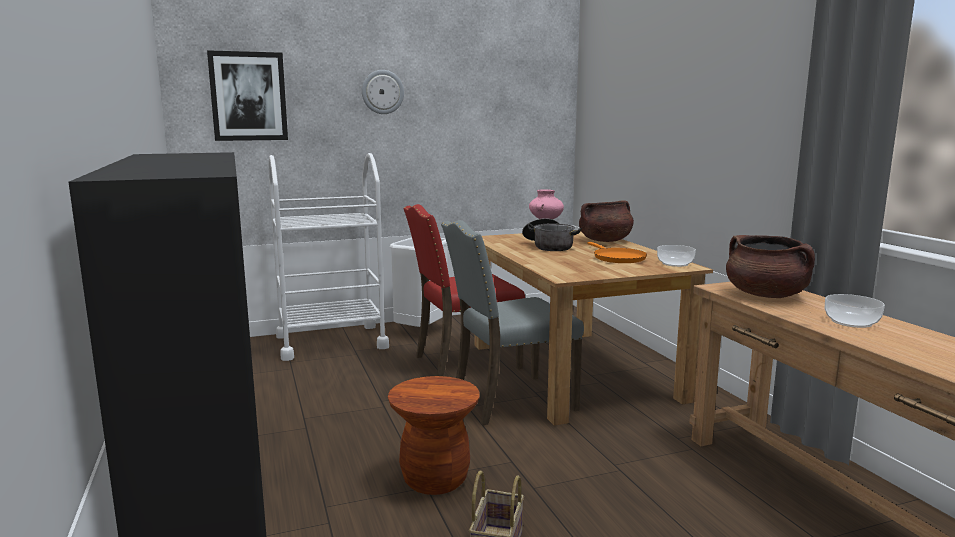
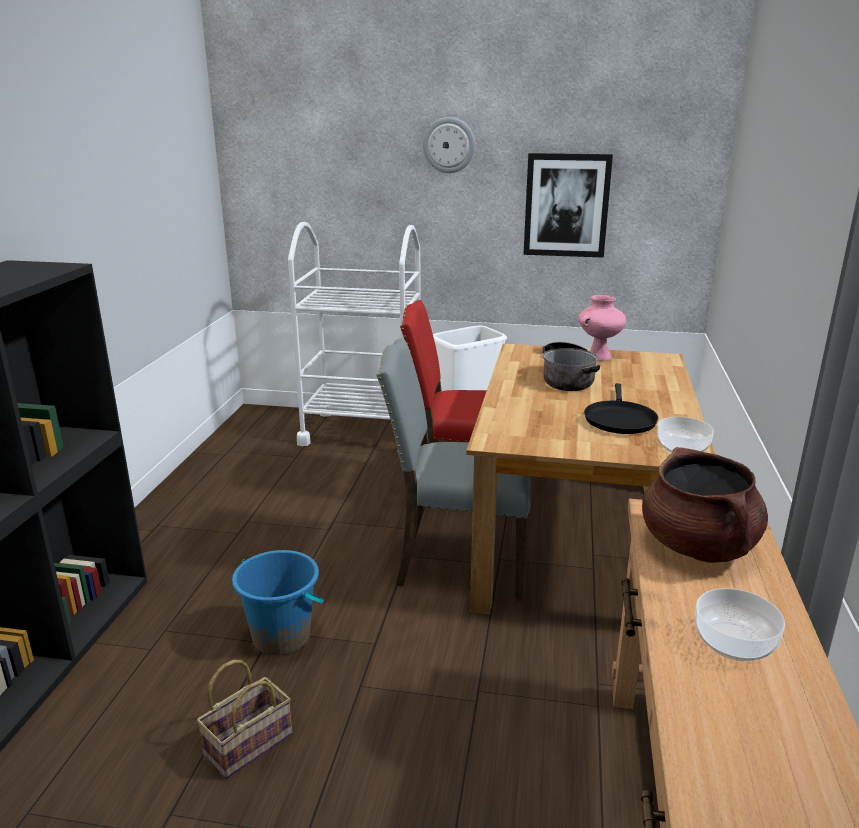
camera: 30 degrees right, 10 degrees up
picture [207,50,288,141] -> picture moved to [523,153,613,258]
brown stool [388,376,480,495] -> blue bucket [232,550,324,655]
brown cooking pot [579,201,634,242] -> none
orange frying pan [587,242,647,263] -> black frying pan [584,383,658,434]

